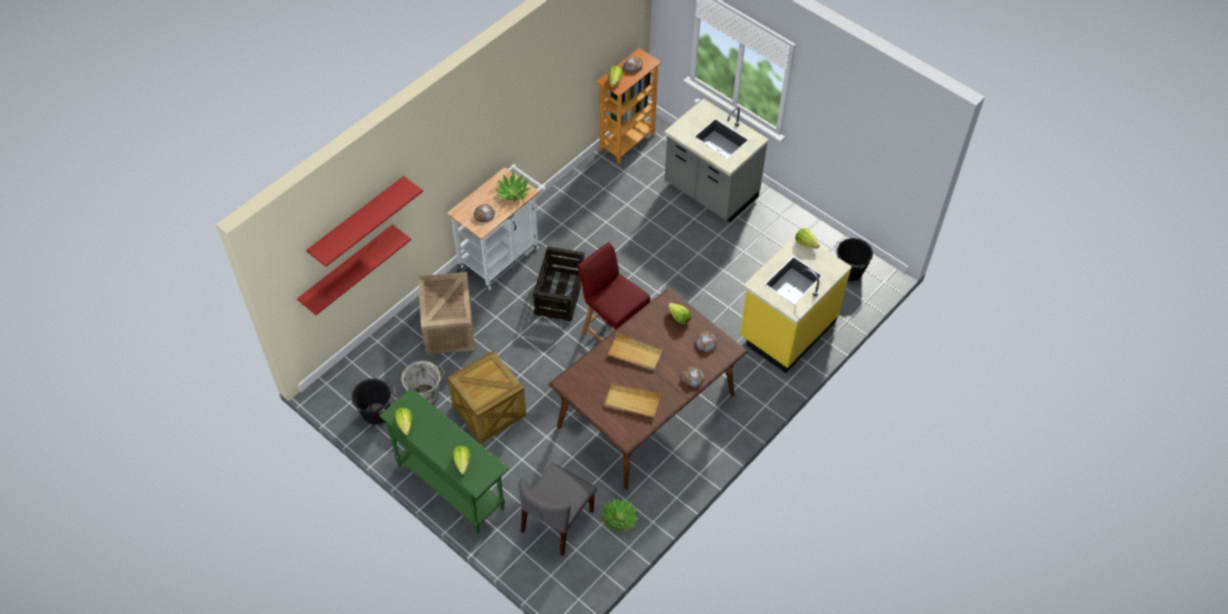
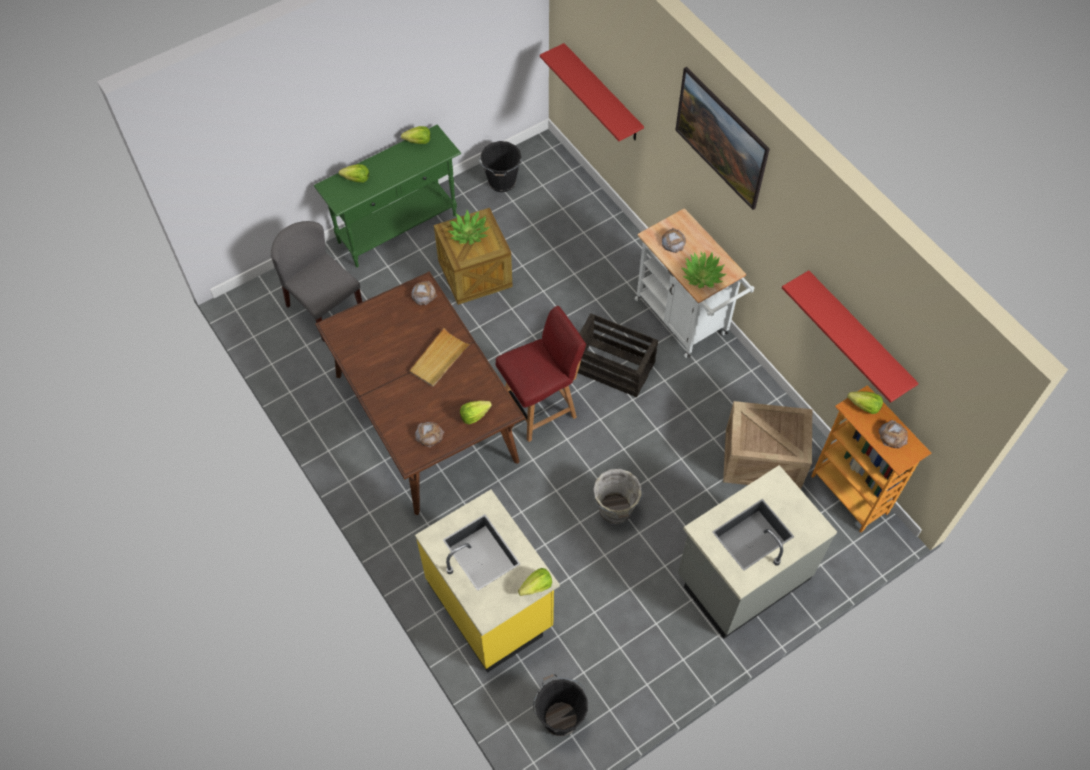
camera: 105 degrees right, 5 degrees up
red shelf [306,176,423,267] -> red shelf moved to [782,270,918,403]
grey bucket [401,360,445,405] -> grey bucket moved to [593,469,644,524]
crate [418,272,475,355] -> crate moved to [723,401,812,489]
potted plant [600,497,639,533] -> potted plant moved to [447,210,489,245]
beige tray [604,383,661,417] -> none
bread [681,367,705,387] -> bread moved to [411,281,437,305]
none -> picture [675,67,770,210]

